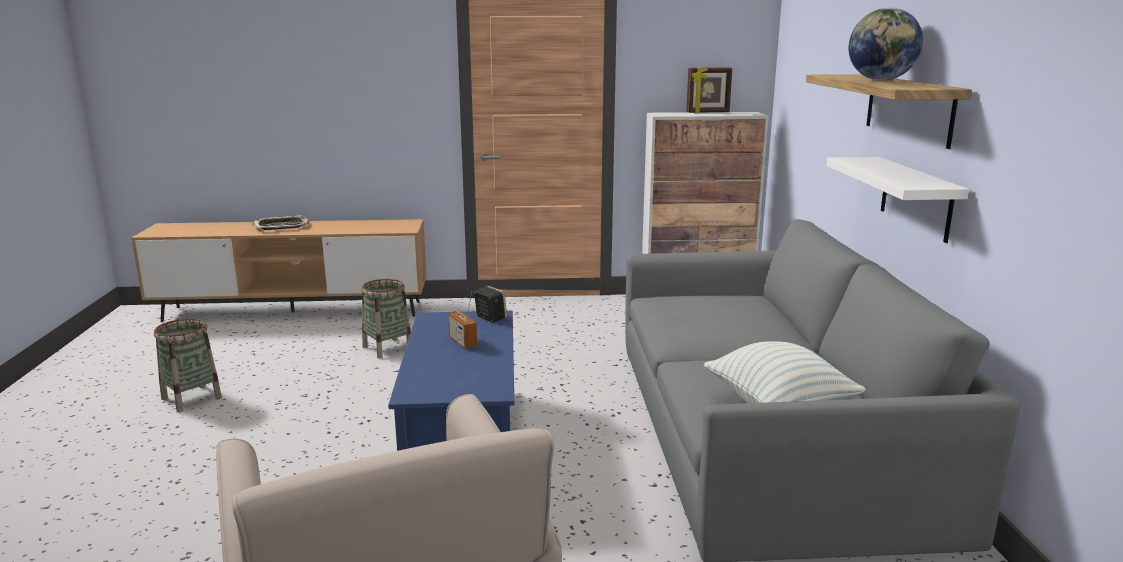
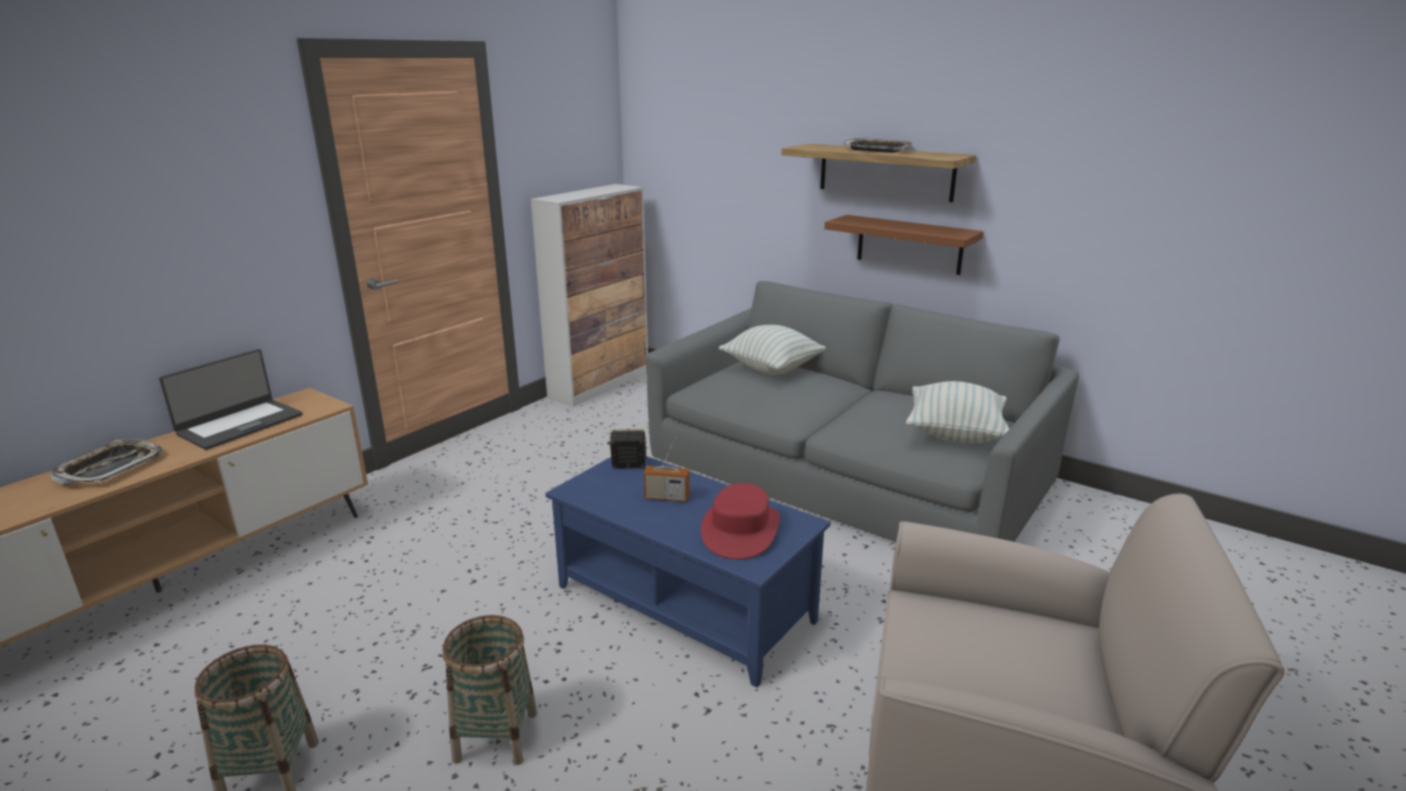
camera: 50 degrees left, 5 degrees up
basket [362,279,411,358] -> basket moved to [442,615,537,765]
picture frame [686,66,732,113] -> none
white shelf [826,157,969,243] -> brown shelf [824,215,983,275]
globe [849,8,923,81] -> tray [843,138,913,153]
none -> laptop [159,349,303,450]
none -> red hat [701,483,780,559]
none -> pillow [719,325,826,375]

